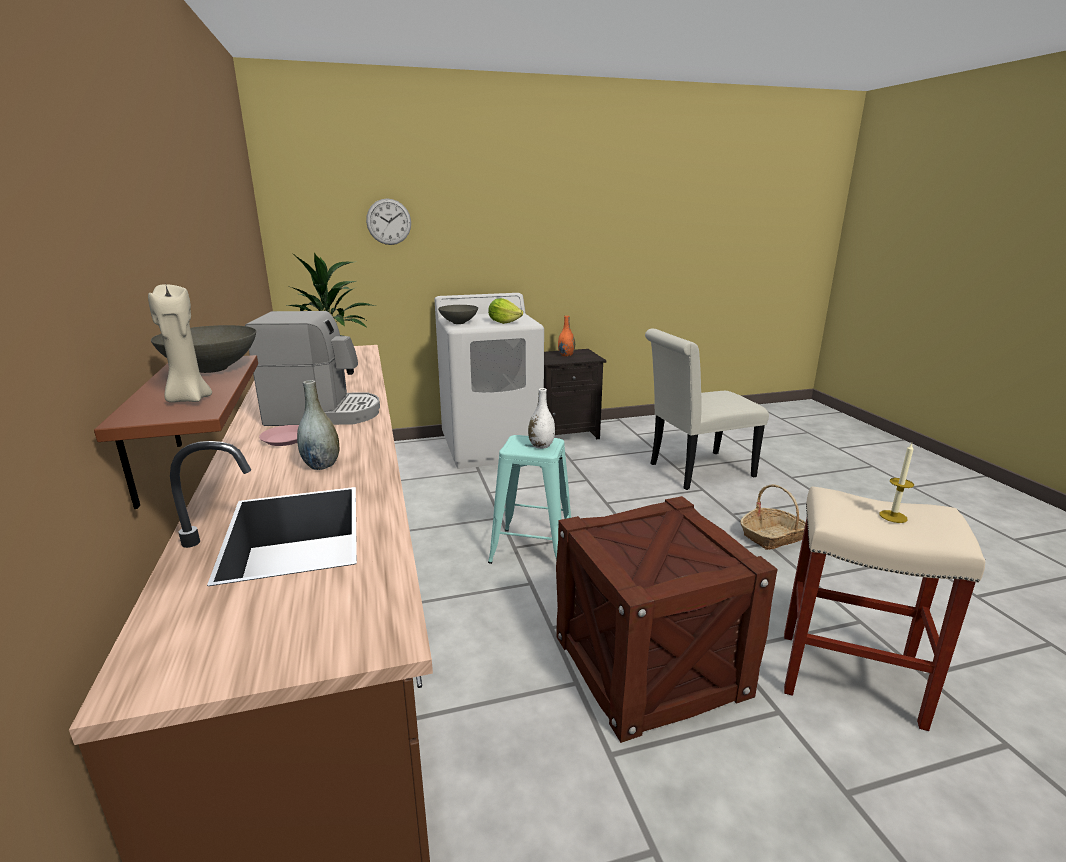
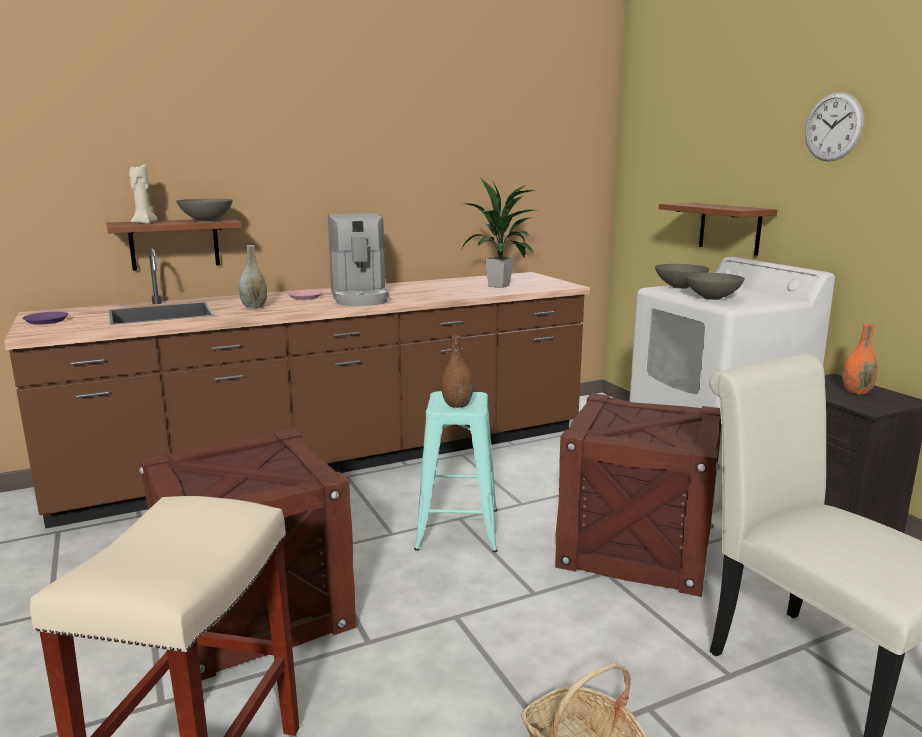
camera: 80 degrees right, 5 degrees down
wall clock [366,198,411,245] -> wall clock moved to [805,92,864,162]
lettuce [488,298,523,324] -> grey bowl [685,273,745,300]
white vase [528,388,555,449] -> brown vase [442,336,473,408]
candle [879,443,914,523] -> none
none -> purple plate [23,312,68,325]
none -> crate [555,393,721,597]
none -> brown shelf [659,203,777,256]

